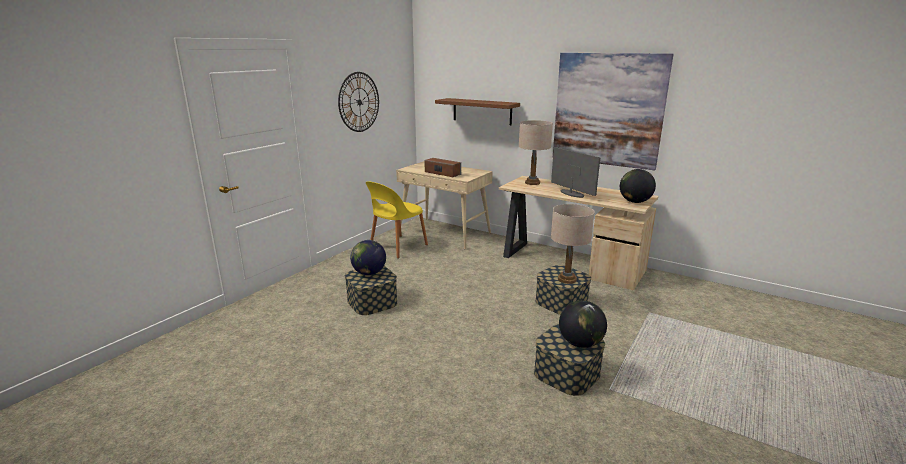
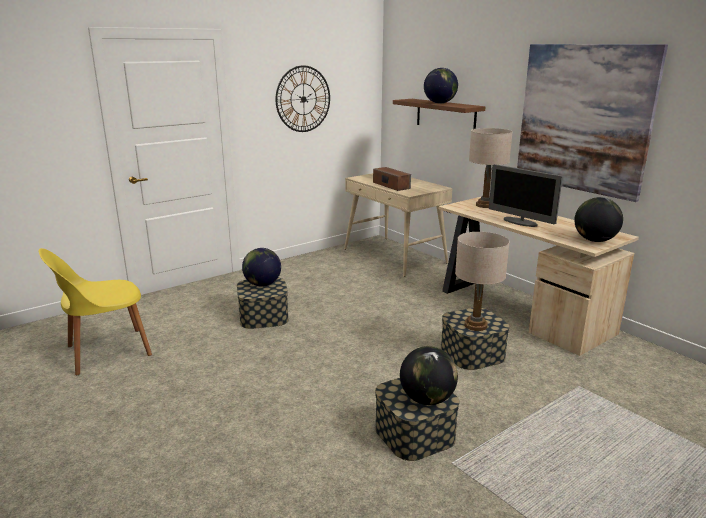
camera: 20 degrees right, 0 degrees up
yellow chair [366,181,428,259] -> yellow chair moved to [38,248,152,375]
monitor [551,147,600,198] -> monitor turned 150 degrees clockwise [489,164,563,227]
none -> globe [424,68,458,104]

